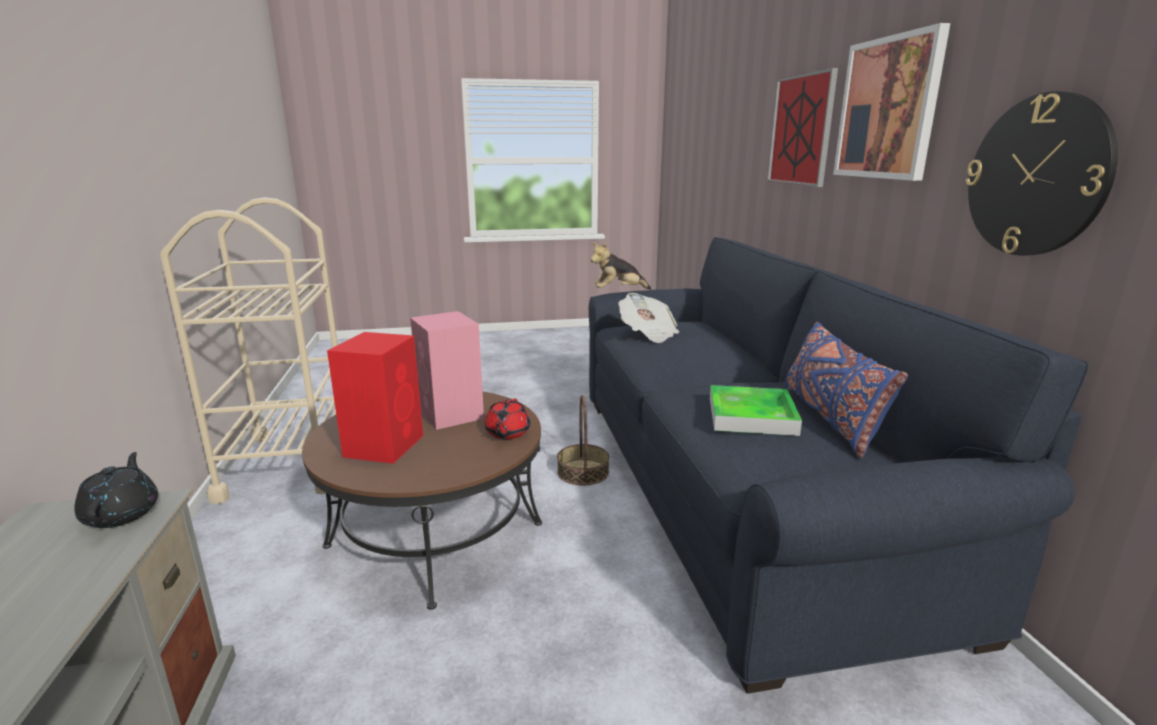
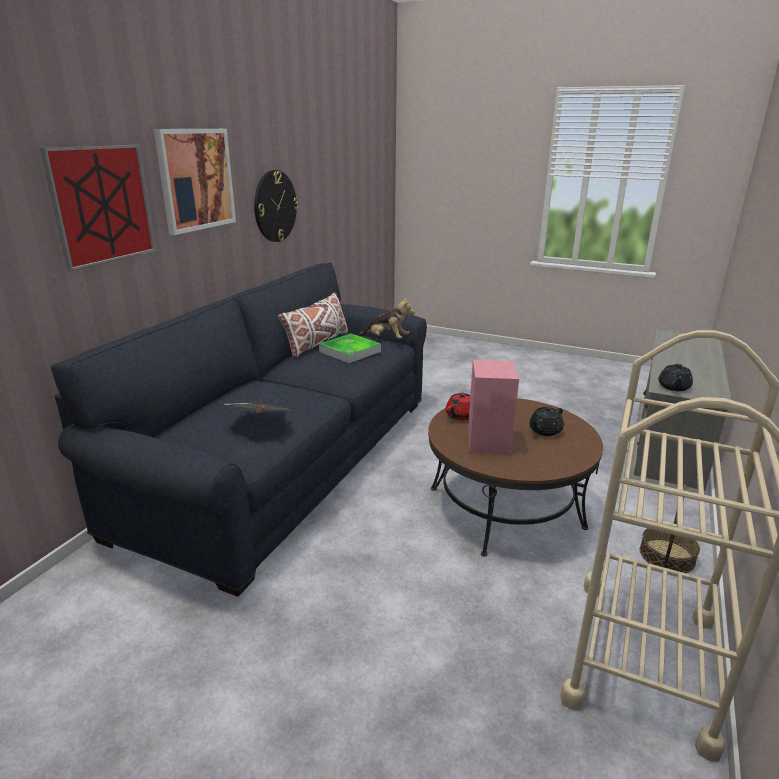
camera: 145 degrees left, 5 degrees up
red speaker [327,332,423,464] -> black teapot [529,407,564,436]
basket [557,395,609,485] -> basket moved to [640,484,700,573]
plush toy [590,242,651,290] -> plush toy moved to [358,297,415,339]
blue pillow [785,322,908,458] -> white pillow [278,292,348,358]

